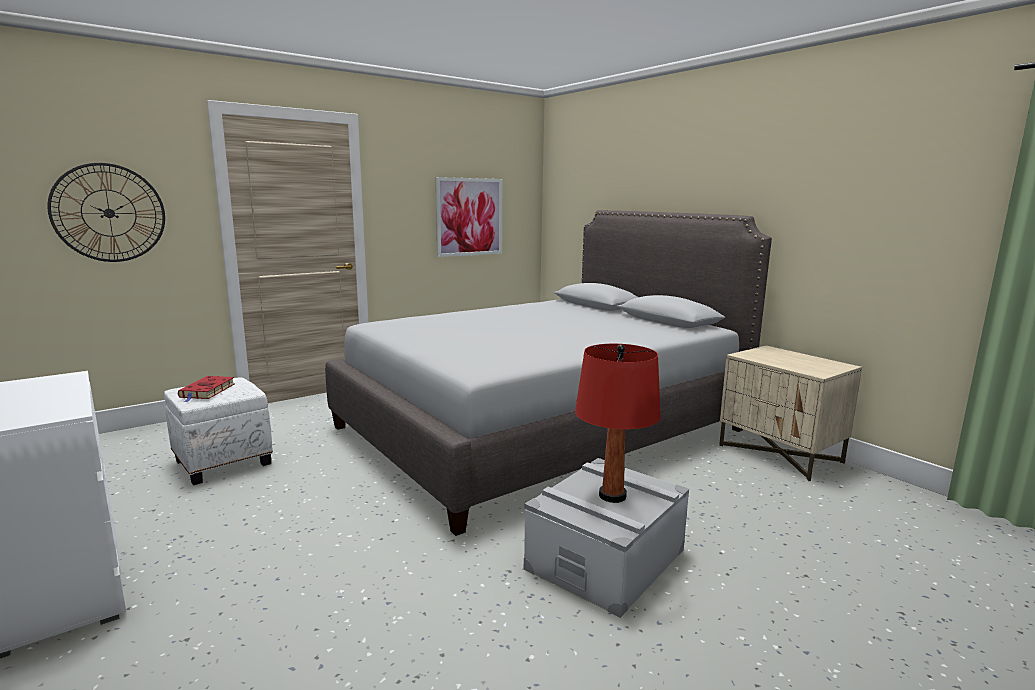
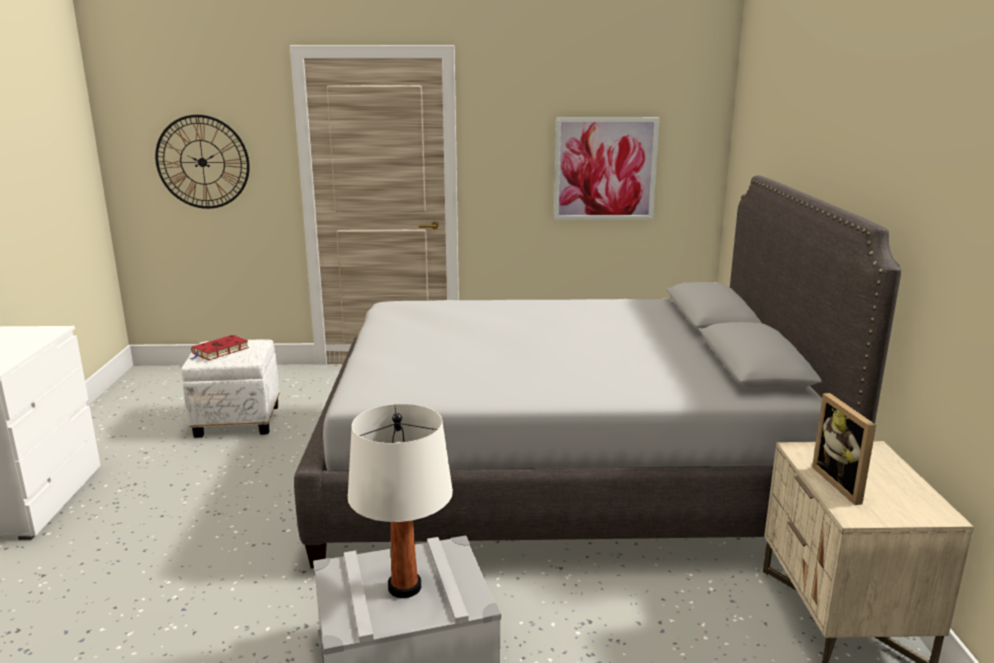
camera: 35 degrees right, 5 degrees up
red table lamp [575,344,661,503] -> white table lamp [348,404,453,598]
none -> picture frame [812,393,876,505]

